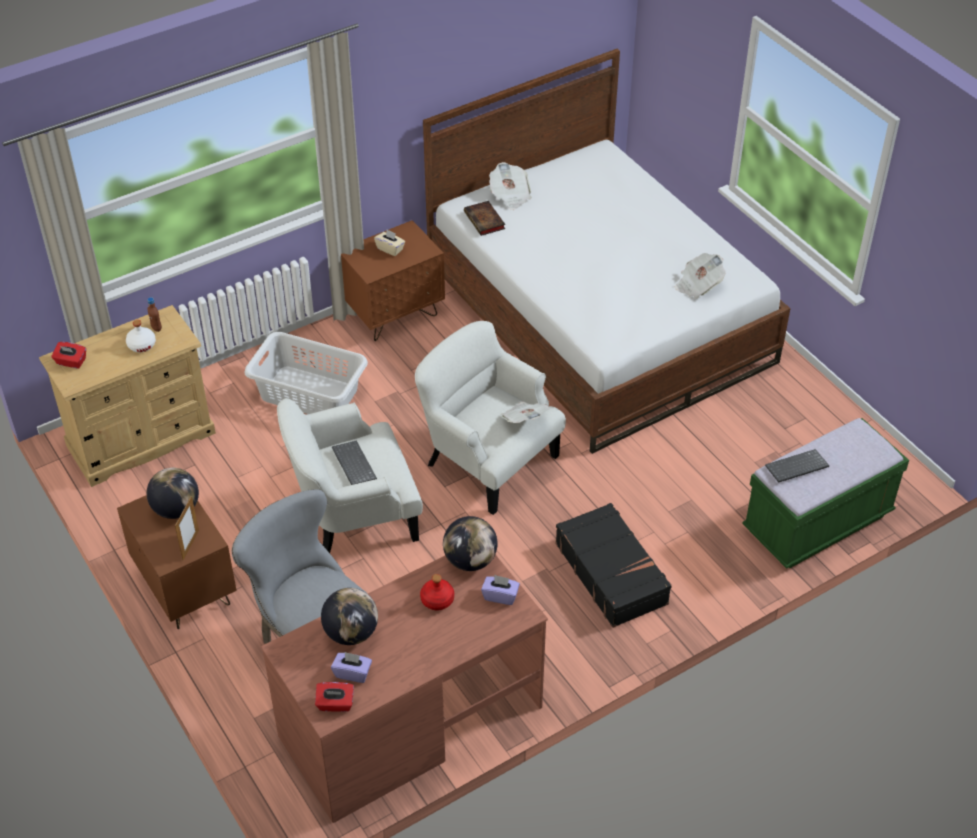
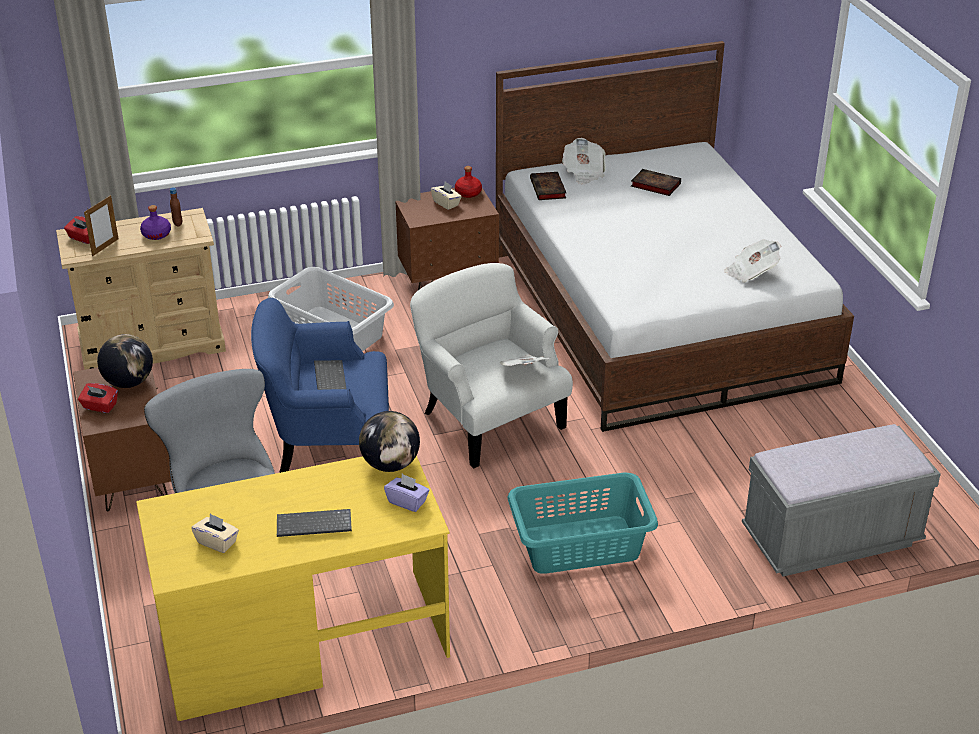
camera: 15 degrees right, 10 degrees down
white bottle [126,320,156,352] -> purple bottle [140,205,171,240]
picture frame [175,496,199,560] -> picture frame moved to [84,195,118,256]
brown desk [261,554,548,823] -> yellow desk [136,455,450,721]
white armchair [277,398,423,553] -> blue armchair [251,298,389,473]
red tissue box [315,682,354,712] -> red tissue box moved to [78,383,118,413]
globe [321,588,378,645] -> none
purple tissue box [331,652,372,683] -> beige tissue box [191,513,239,553]
red bottle [420,574,454,610] -> red bottle moved to [455,166,482,198]
black suitcase [555,503,672,628] -> turquoise laundry basket [508,472,658,574]
green bench [742,418,909,569] -> grey bench [742,424,941,577]
keyboard [765,449,829,483] -> keyboard moved to [277,509,352,537]
none -> book [631,169,681,196]

